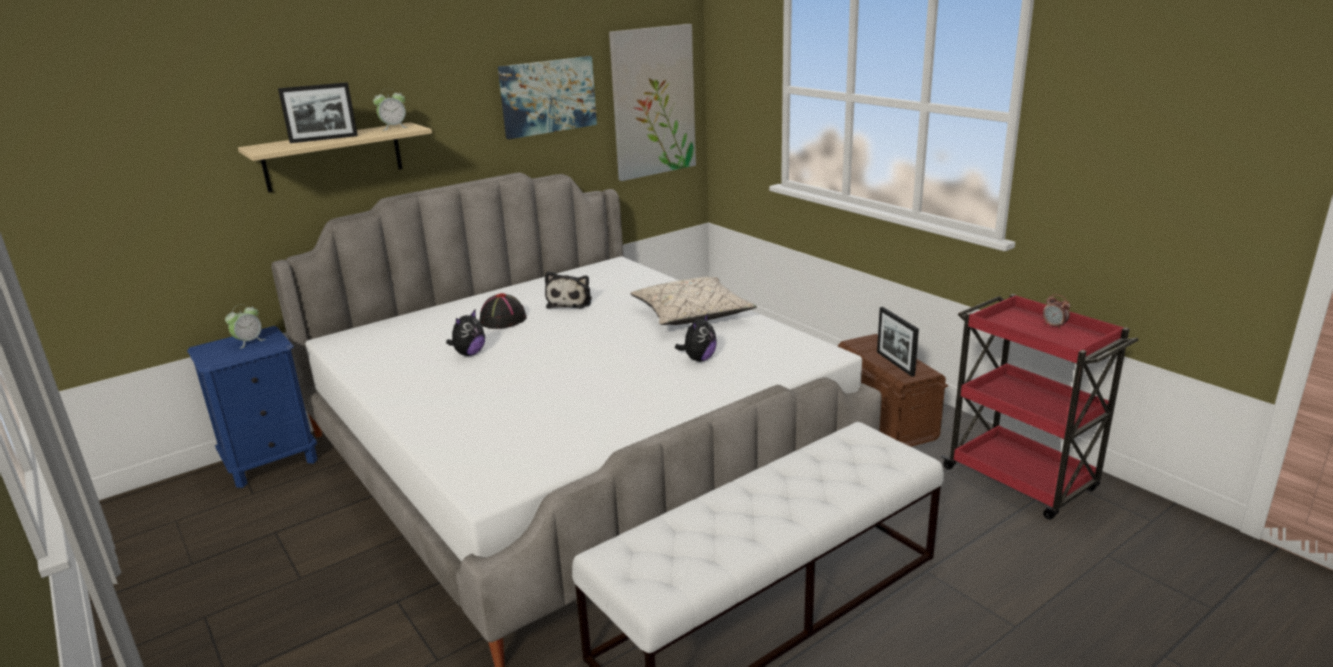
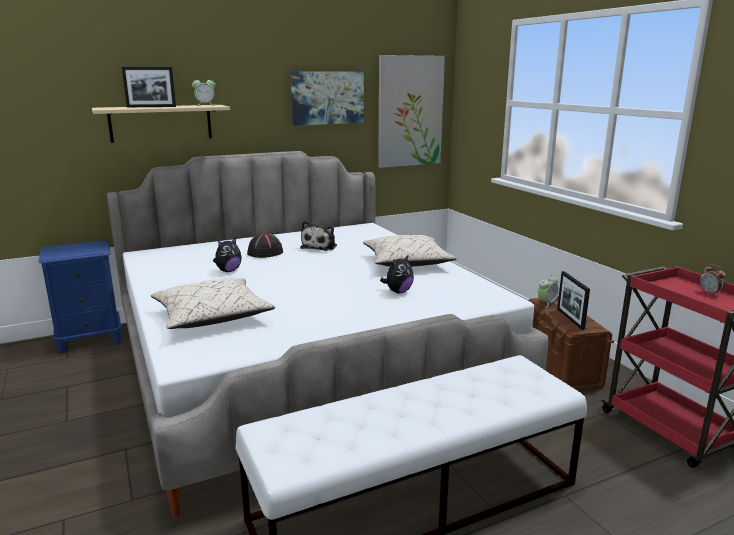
camera: 10 degrees right, 5 degrees down
alarm clock [225,304,266,349] -> alarm clock moved to [538,275,559,308]
none -> beige pillow [151,278,275,329]

